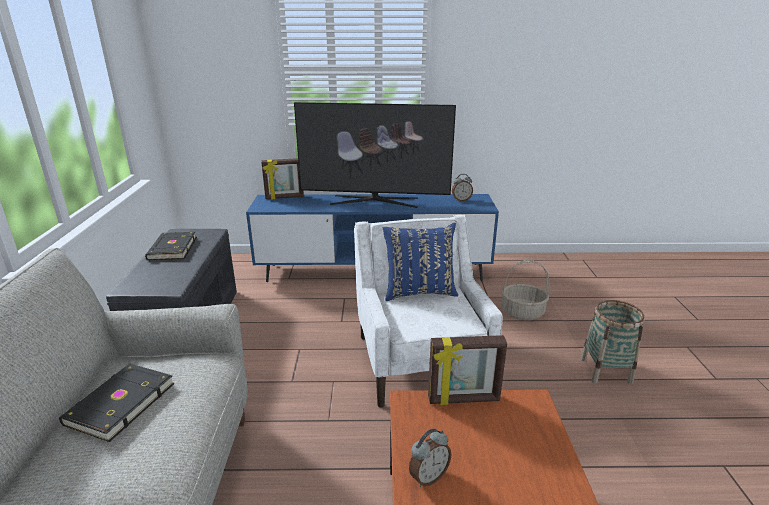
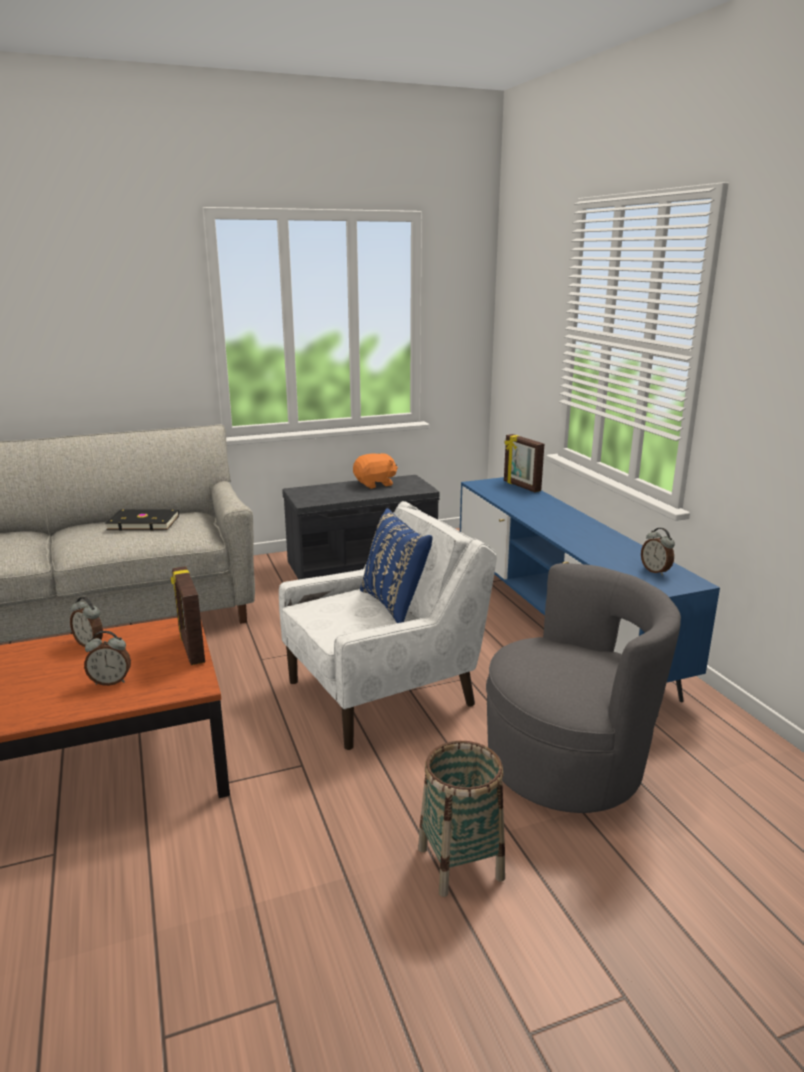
camera: 70 degrees right, 5 degrees down
black book [145,232,197,260] -> orange plush toy [353,453,398,489]
television [294,102,456,208] -> none
basket [502,260,549,320] -> grey armchair [486,563,681,813]
none -> alarm clock [84,631,131,686]

